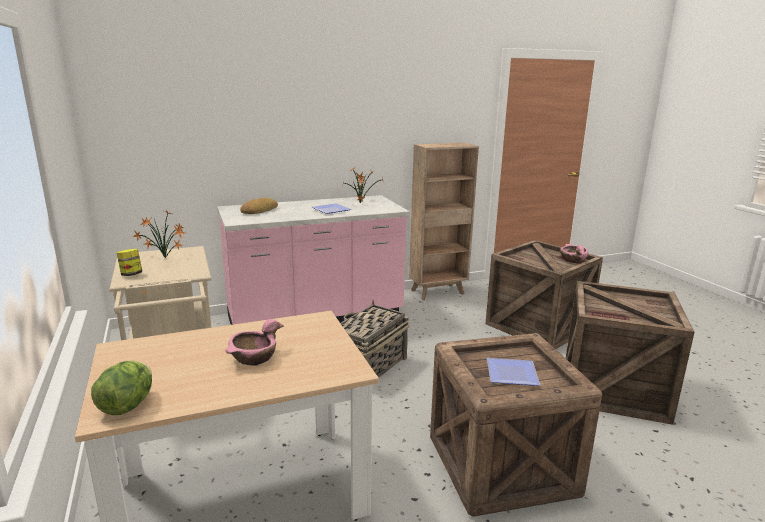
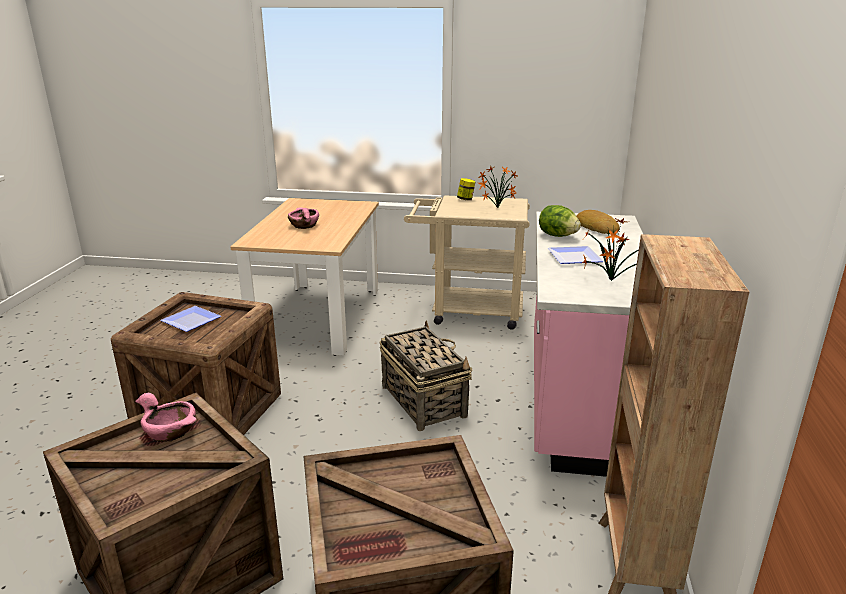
camera: 120 degrees right, 5 degrees up
lettuce [91,361,152,415] -> lettuce moved to [539,205,581,237]
pink bowl [560,244,588,263] -> pink bowl moved to [135,393,197,442]

